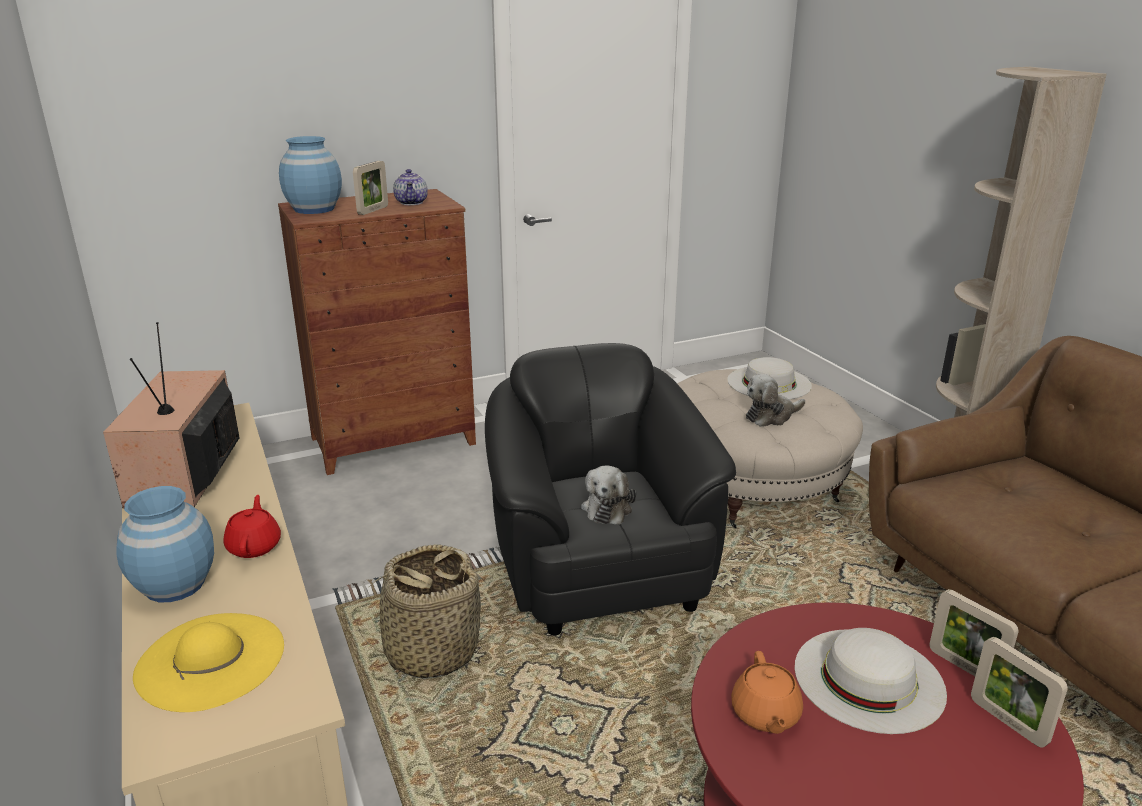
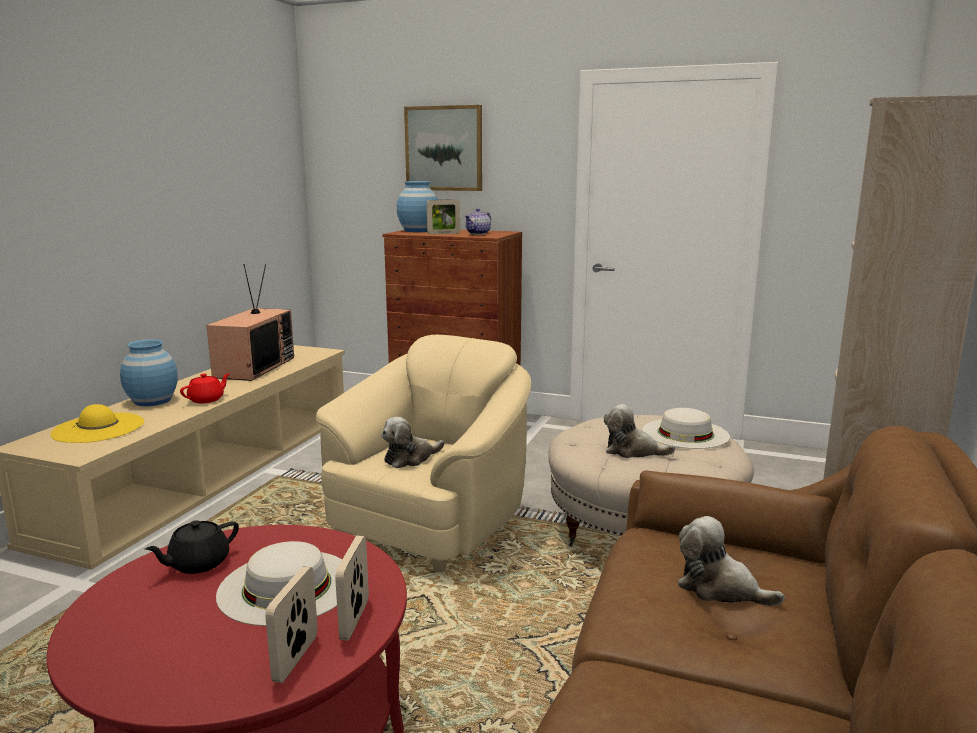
camera: 45 degrees right, 10 degrees down
television [103,322,240,508] -> television turned 150 degrees clockwise [206,264,294,381]
basket [356,544,493,679] -> none
black armchair [485,343,736,635] -> beige armchair [316,335,531,573]
orange teapot [731,651,803,734] -> black teapot [145,520,239,574]
none -> picture [404,105,482,191]
none -> plush toy [678,516,785,606]

